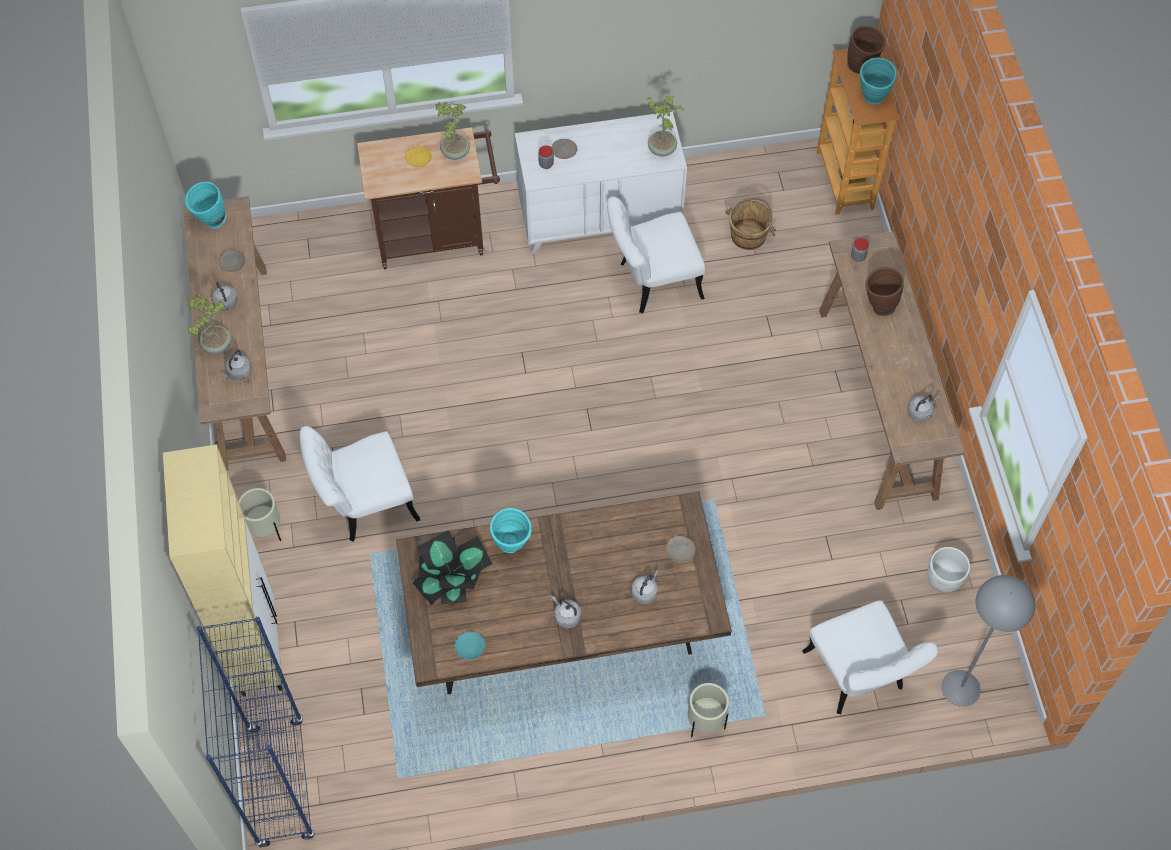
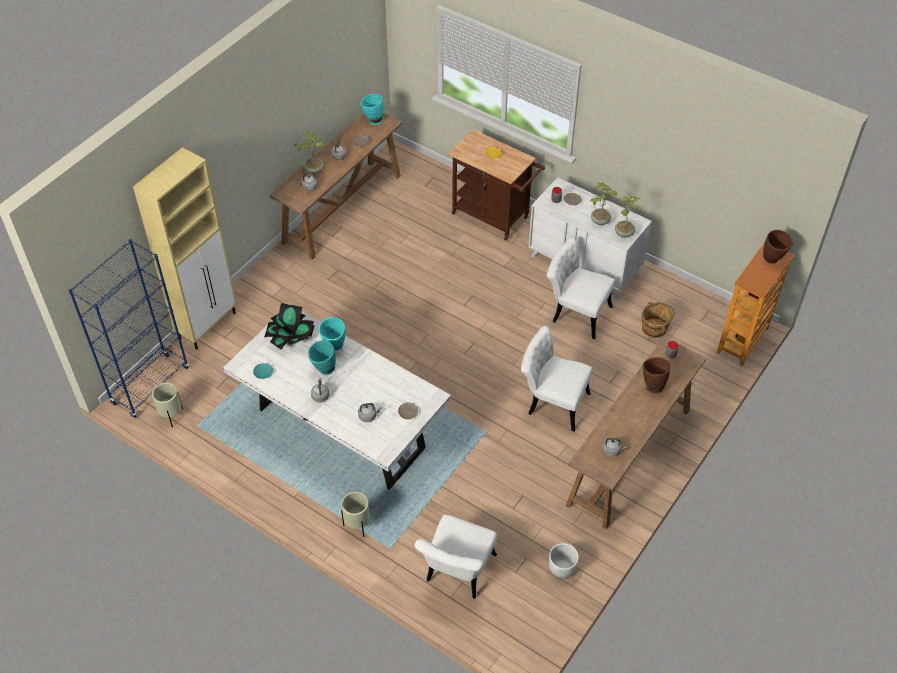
camera: 45 degrees right, 10 degrees down
beige planter [239,488,281,541] -> beige planter moved to [152,383,183,427]
white chair [299,426,420,542] -> white chair moved to [521,326,592,432]
brown dining table [396,492,732,694] -> white dining table [223,304,451,490]
potted plant [435,102,470,160] -> potted plant moved to [591,182,617,225]
turquoise vase [860,58,897,105] -> turquoise vase moved to [308,340,336,375]
grey floor lamp [941,575,1035,707] -> none

